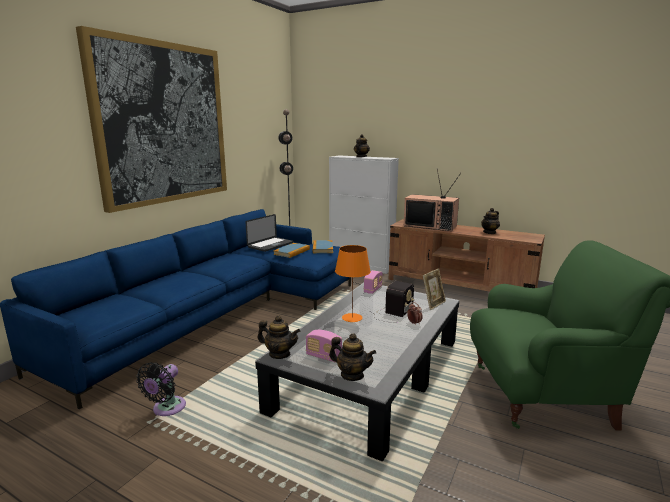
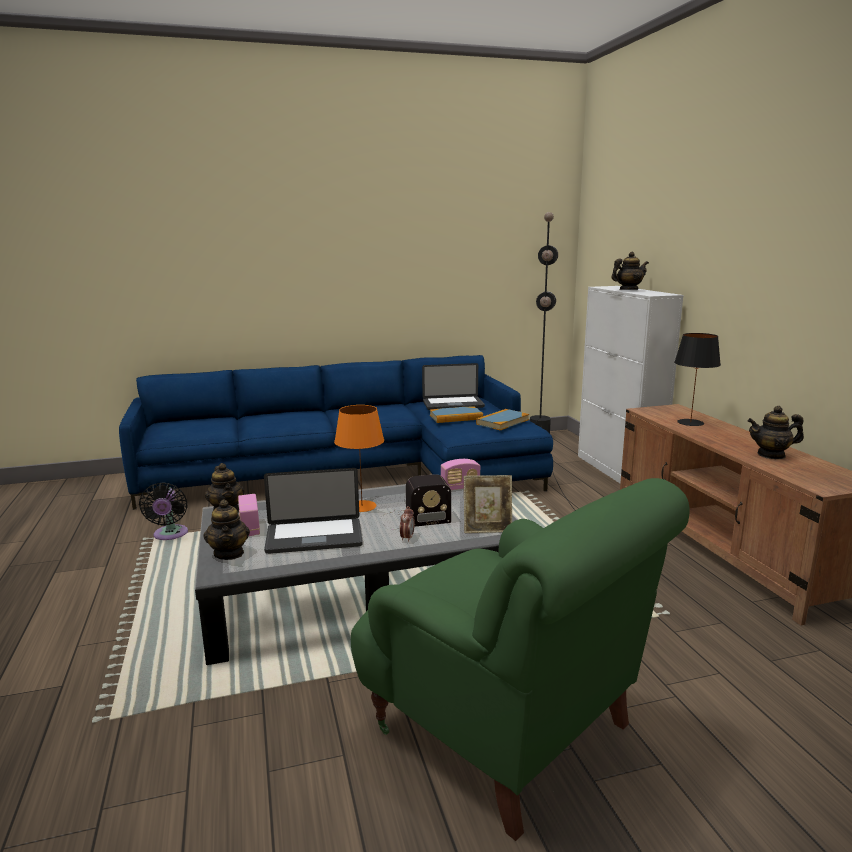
camera: 45 degrees right, 0 degrees up
picture [76,26,227,213] -> none
black fan [136,362,186,416] -> black fan turned 75 degrees counterclockwise [139,483,188,540]
television [404,168,461,231] -> black table lamp [674,333,721,426]
none -> laptop [264,468,363,554]

